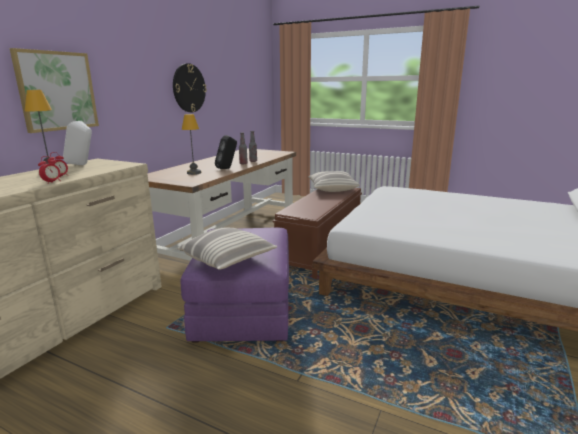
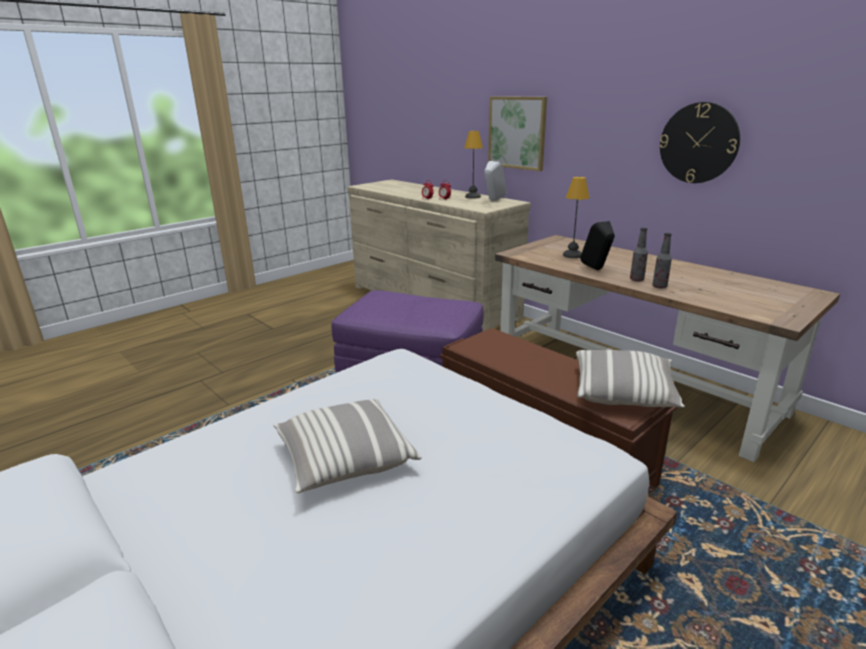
camera: 110 degrees right, 5 degrees up
pillow [177,227,277,270] -> pillow moved to [273,399,422,493]

